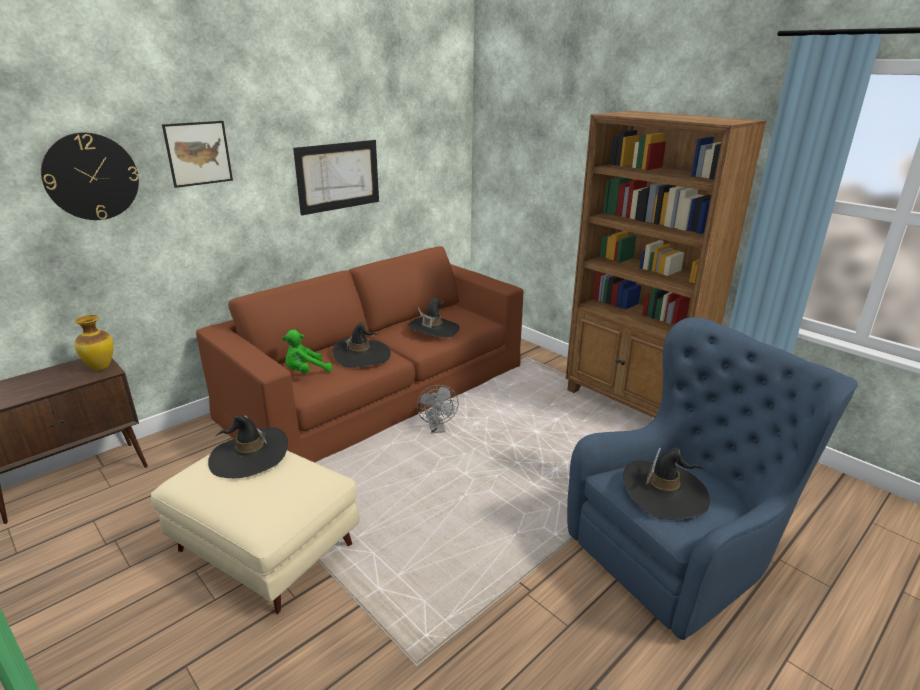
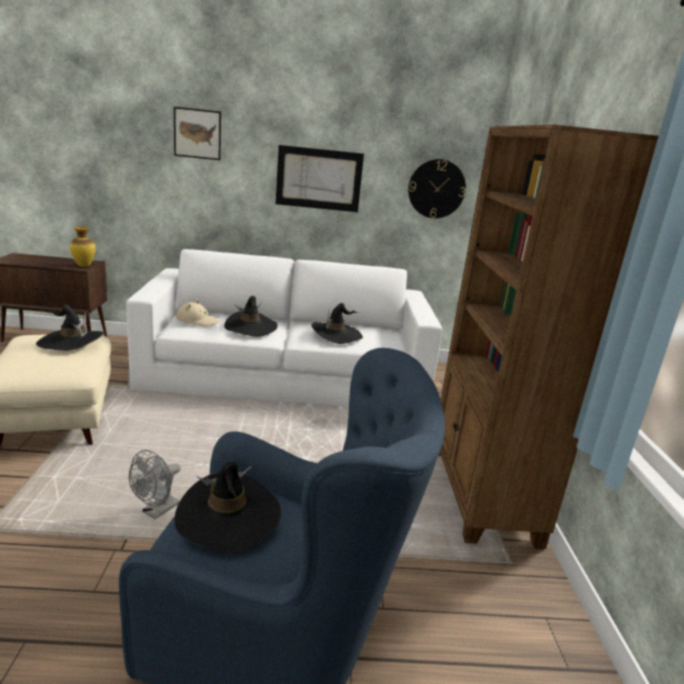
camera: 40 degrees right, 5 degrees down
wall clock [41,132,139,220] -> wall clock moved to [408,159,466,218]
brown sofa [196,246,523,463] -> white sofa [127,249,442,407]
green plush toy [282,330,333,373] -> beige hat [176,298,221,326]
grey fan [417,385,459,434] -> grey fan moved to [129,450,181,519]

